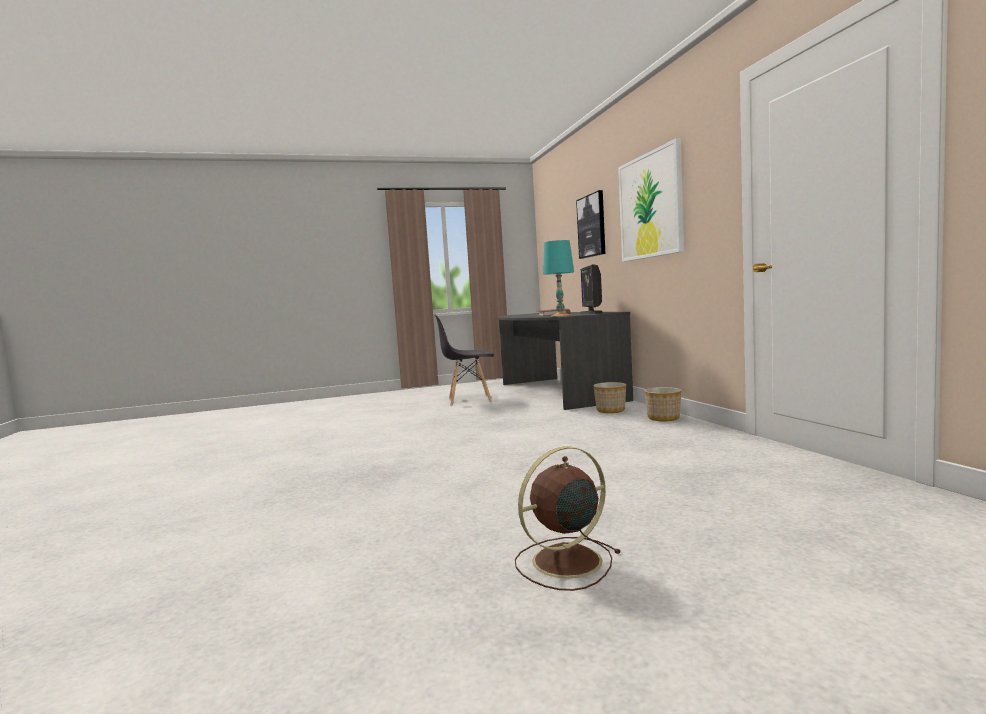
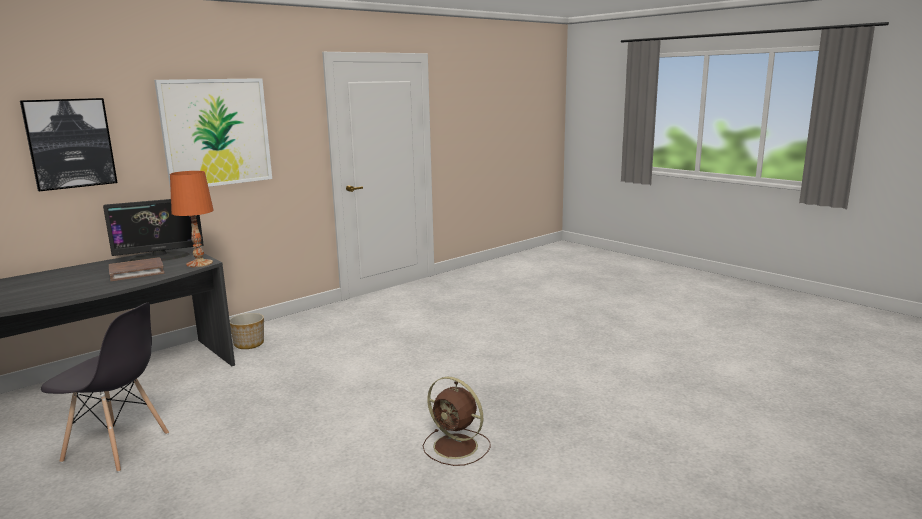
camera: 115 degrees left, 10 degrees up
grey chair [433,314,494,406] -> grey chair turned 45 degrees counterclockwise [41,303,169,472]
brown fan [515,446,621,591] -> brown fan moved to [423,377,490,466]
turquoise table lamp [543,240,574,317] -> orange table lamp [170,171,214,267]
planter [644,387,681,421] -> none

